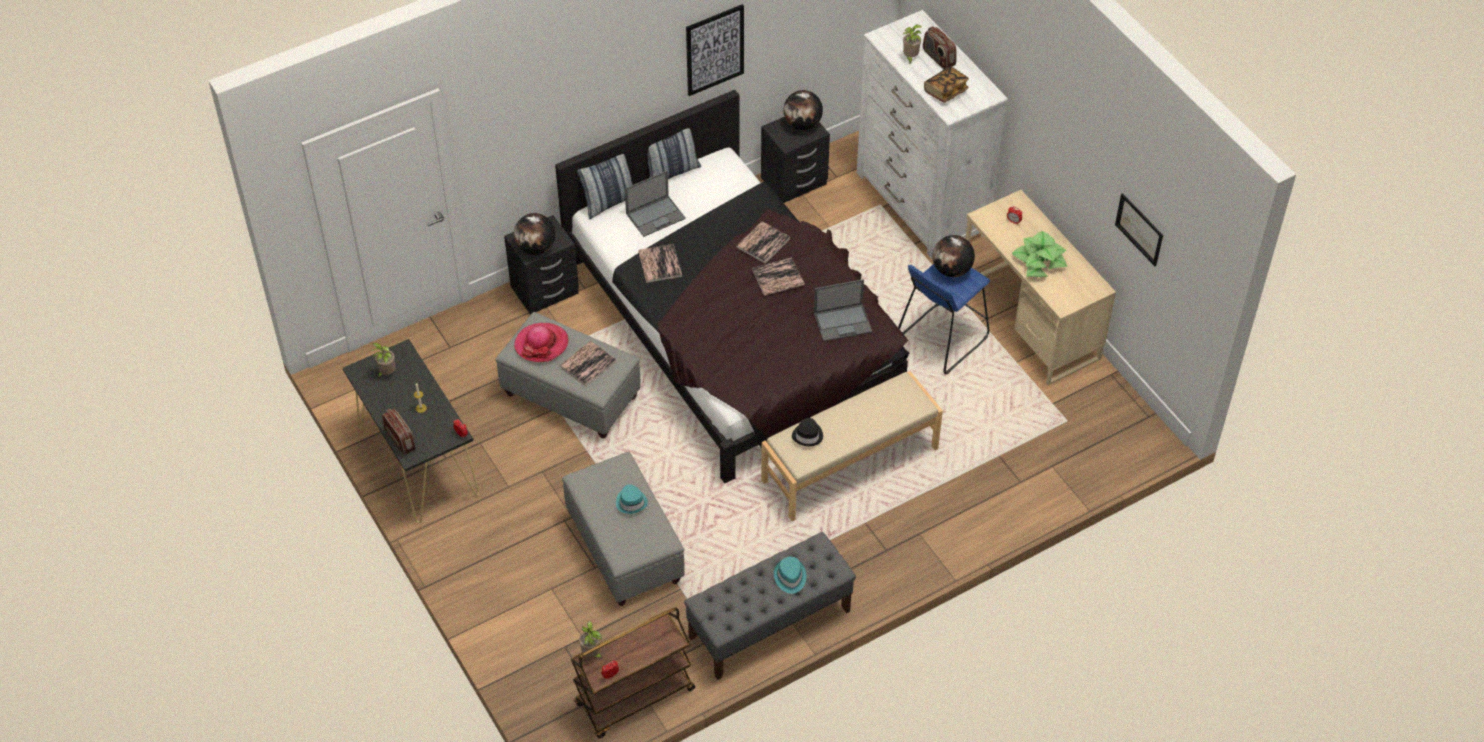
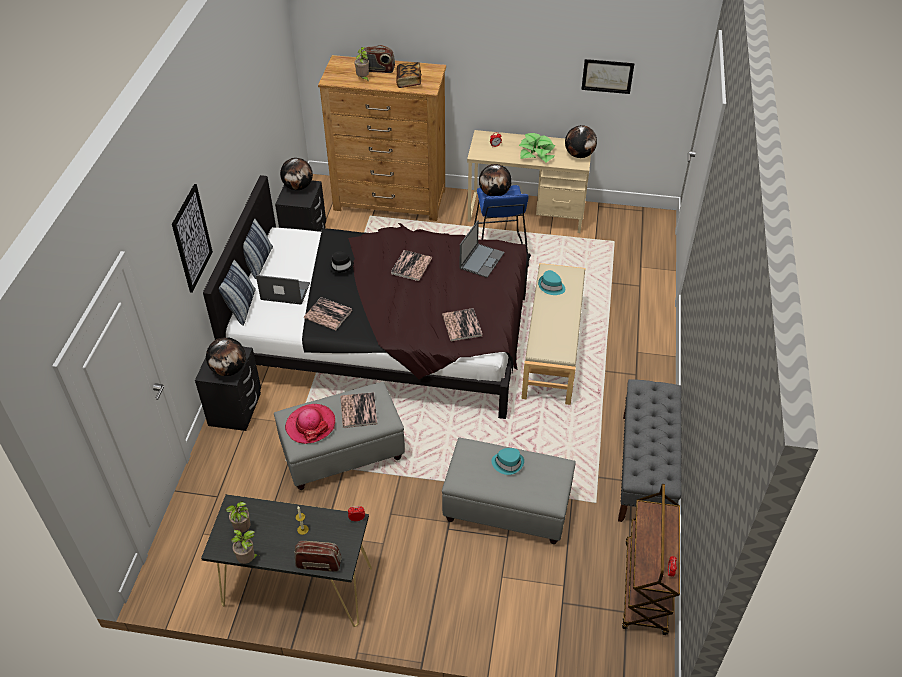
camera: 50 degrees left, 5 degrees down
potted plant [579,621,602,658] -> potted plant moved to [231,530,259,564]
laptop [625,171,686,237] -> laptop turned 90 degrees counterclockwise [256,275,310,305]
picture [686,4,744,96] -> picture moved to [172,184,213,293]
book [736,221,790,264] -> book moved to [442,308,483,341]
turquoise hat [774,557,806,594] -> turquoise hat moved to [538,270,565,295]
black hat [792,418,823,446] -> black hat moved to [328,251,354,273]
white dresser [857,10,1008,260] -> brown dresser [318,55,446,221]
none -> globe [565,125,597,158]

